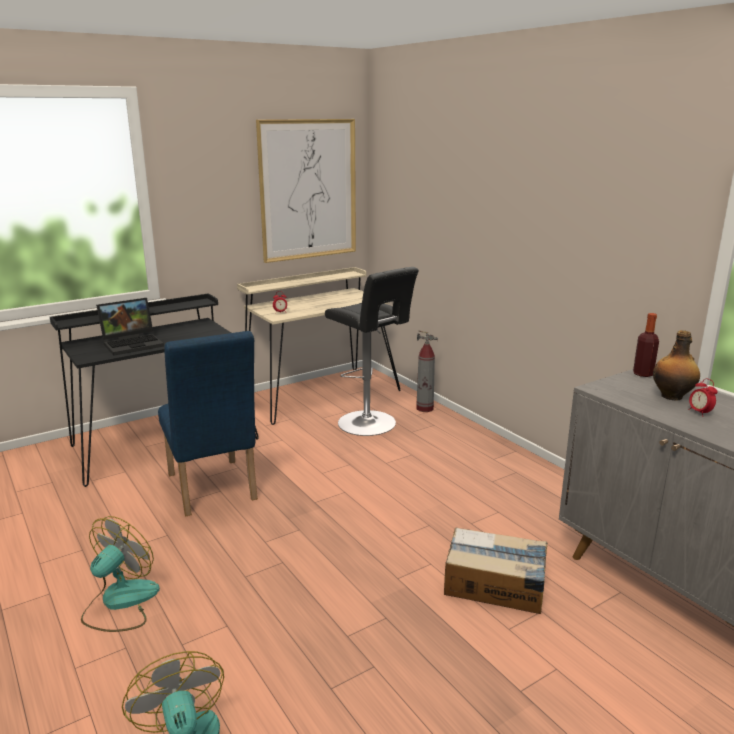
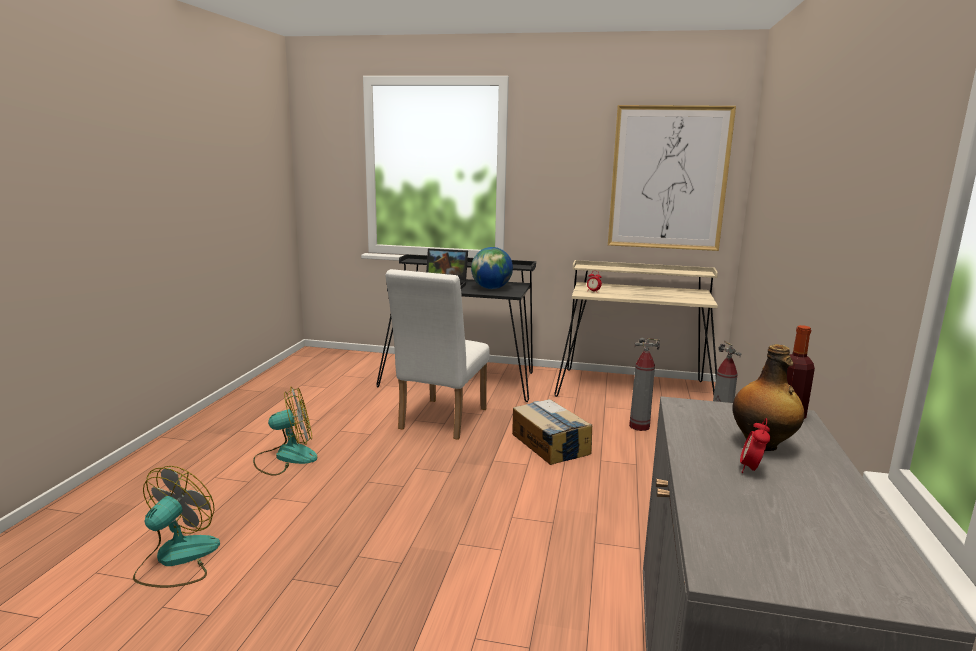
camera: 45 degrees right, 5 degrees down
blue chair [158,331,258,517] -> white chair [385,269,489,440]
black stool [325,267,419,436] -> fire extinguisher [629,338,660,431]
cardboard box [444,528,548,614] -> cardboard box moved to [512,399,592,465]
none -> globe [471,247,513,289]

